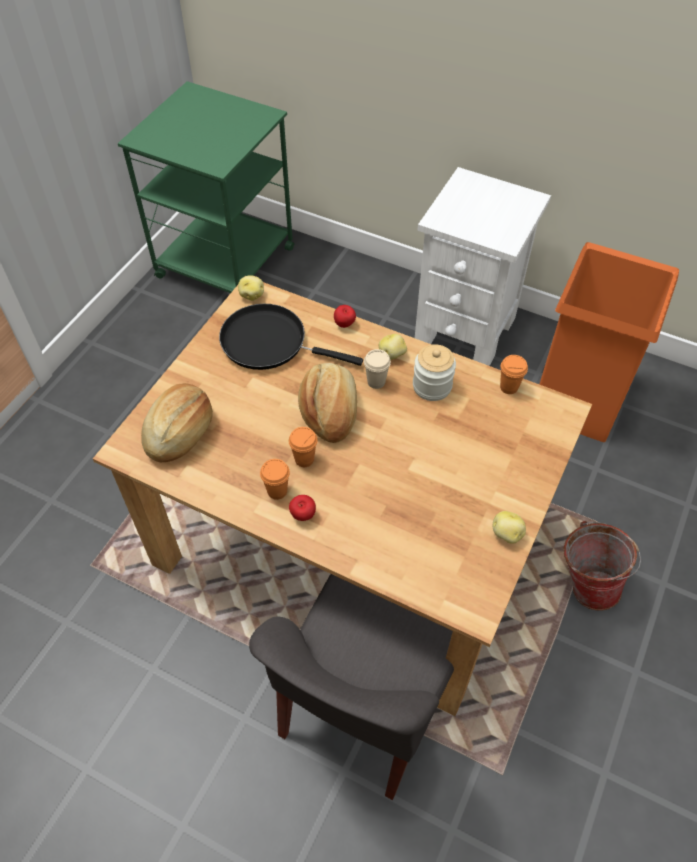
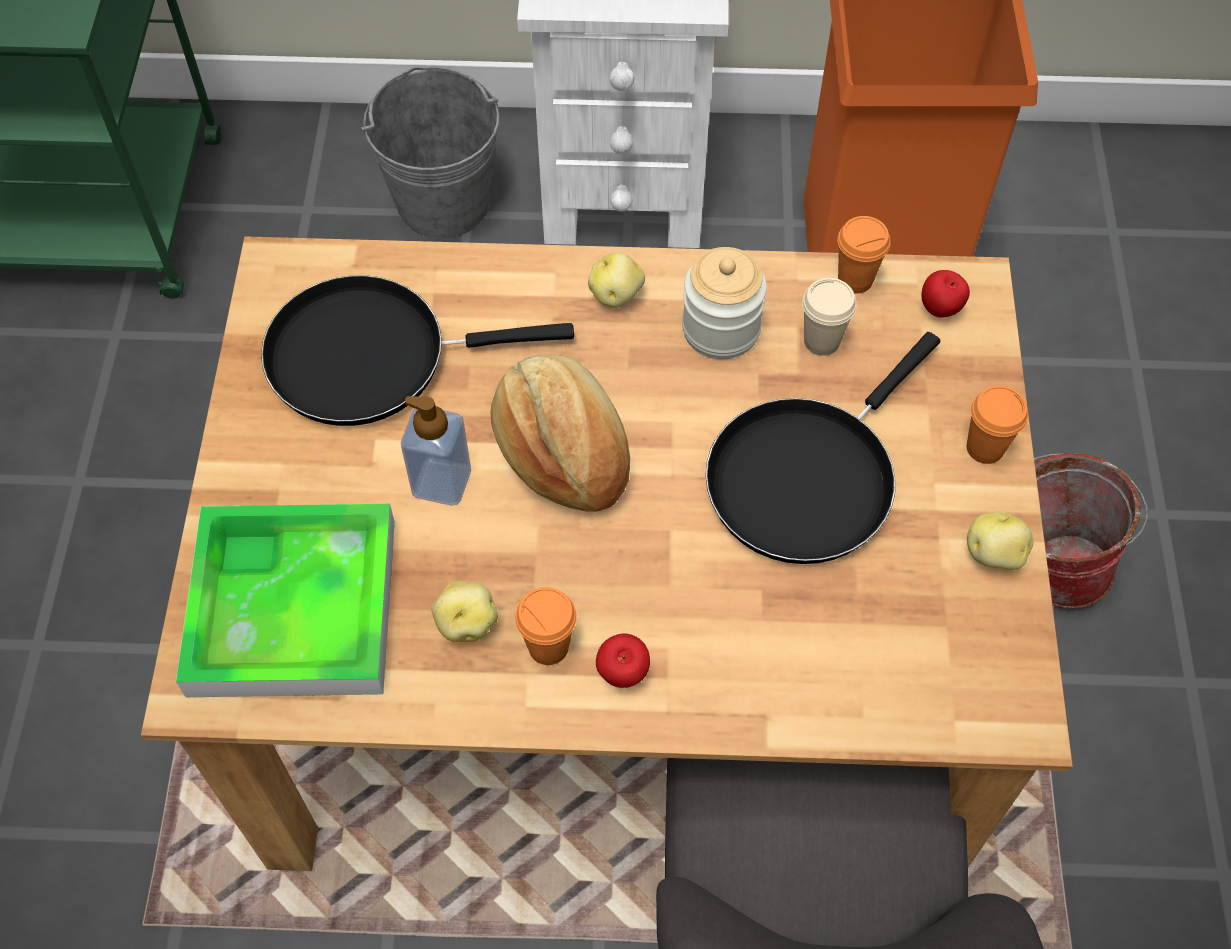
camera: 25 degrees left, 5 degrees up
bread [141,383,213,462] -> tray [176,504,395,697]
potato [238,276,264,301] -> potato moved to [431,581,498,642]
orange cup [289,427,318,467] -> orange cup moved to [967,385,1028,464]
apple [334,305,356,328] -> apple moved to [922,270,970,318]
beige cup [364,349,391,389] -> beige cup moved to [802,278,857,356]
none -> grey bucket [362,66,499,238]
none -> soap dispenser [401,396,471,506]
none -> black frying pan [705,332,940,564]

